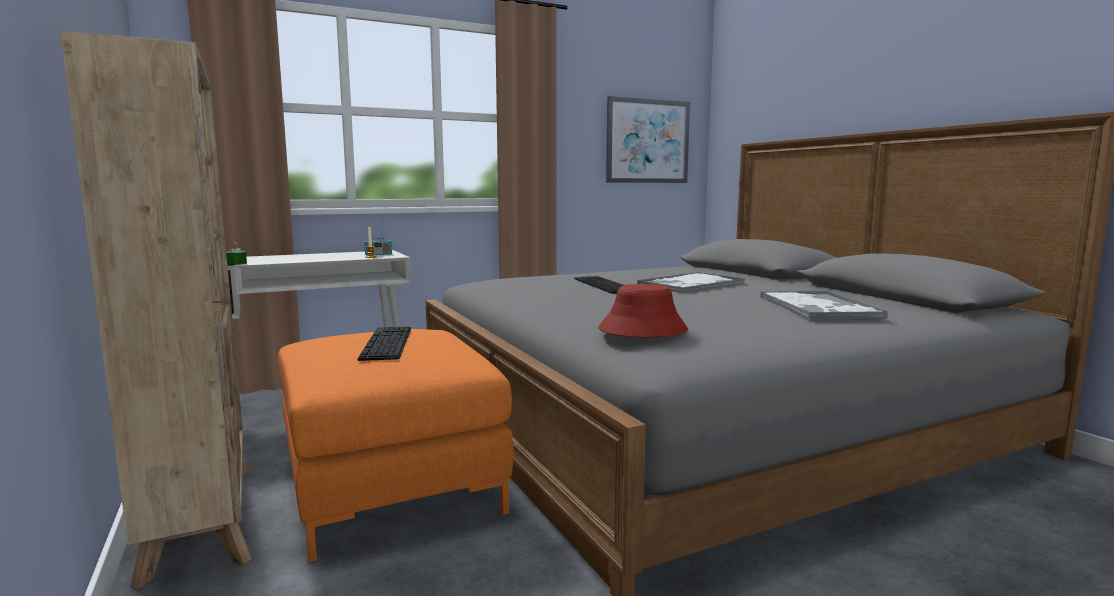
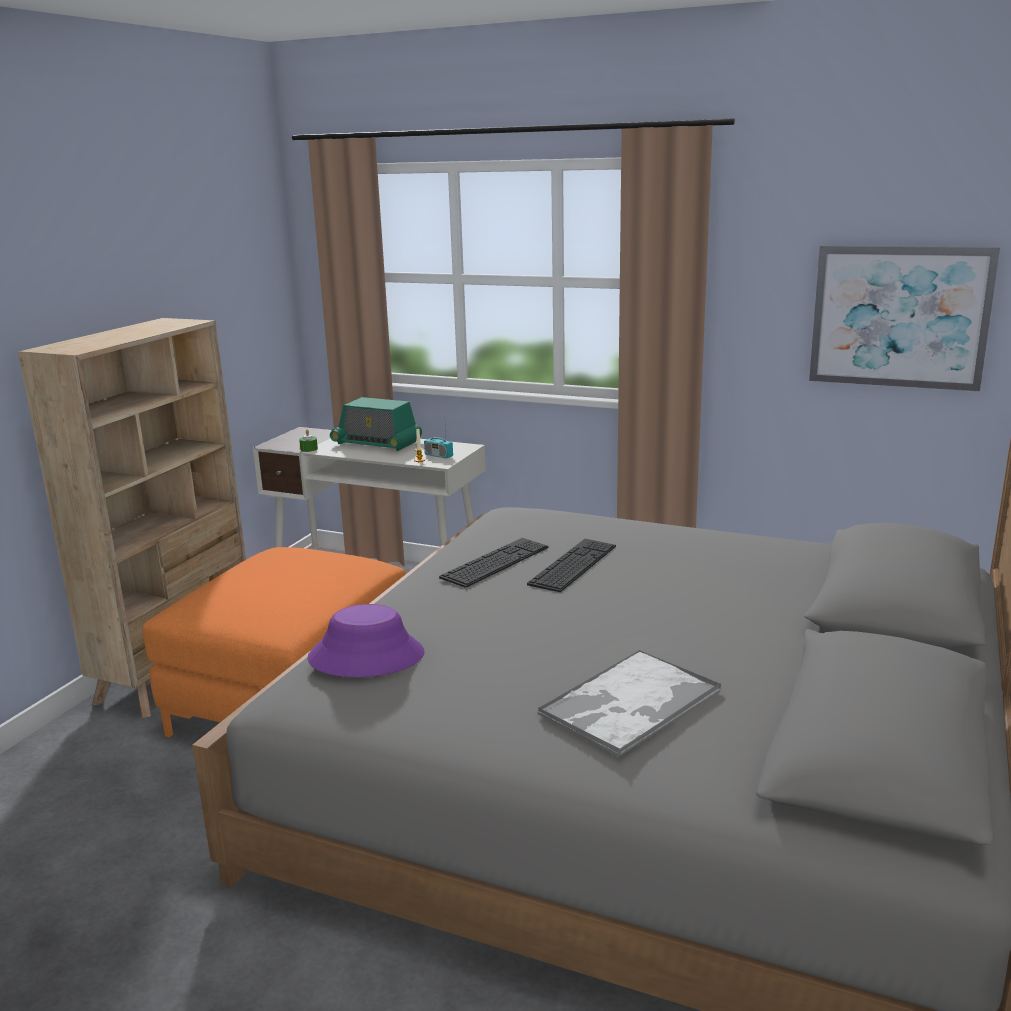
camera: 50 degrees right, 10 degrees up
keyboard [358,327,411,361] -> keyboard moved to [439,538,549,588]
red hat [598,284,688,338] -> purple hat [307,604,424,677]
tray [637,272,745,293] -> none
none -> radio [330,397,422,451]

